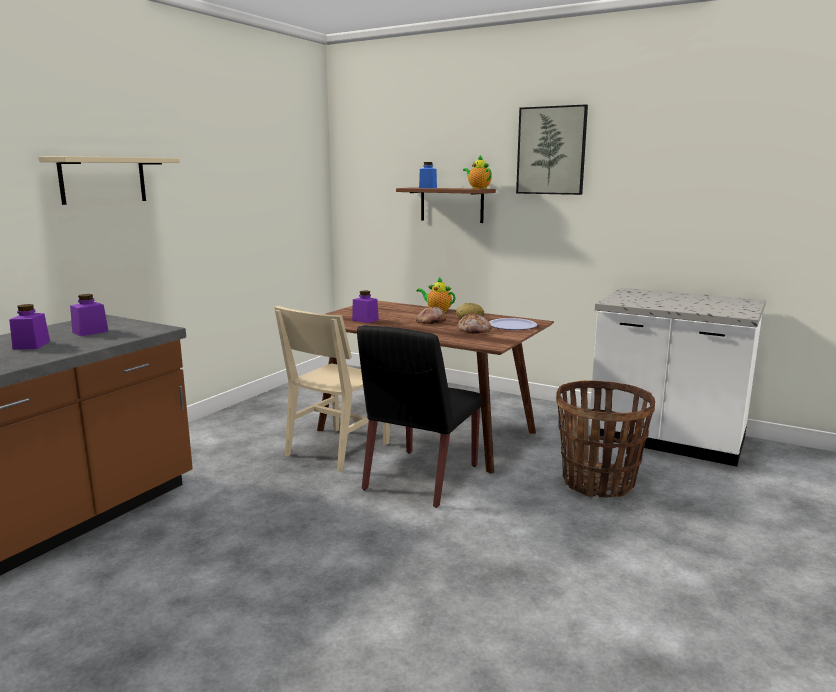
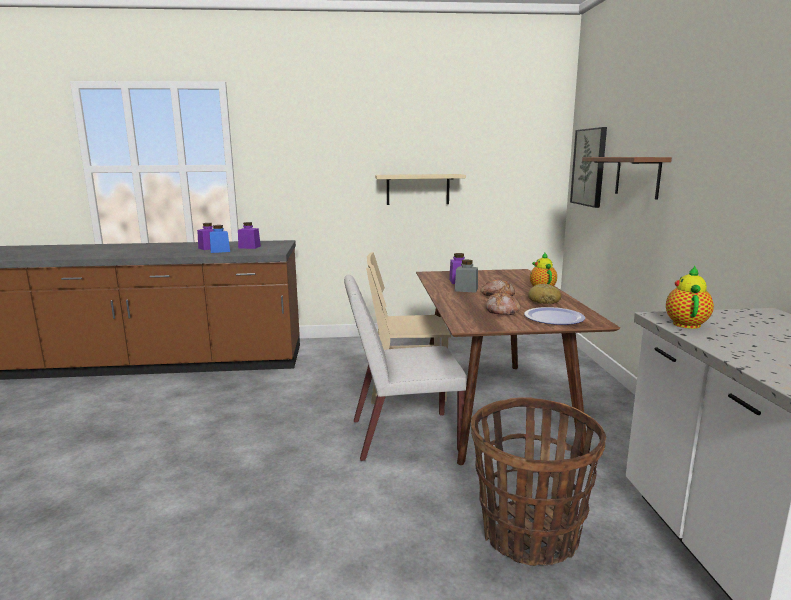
camera: 55 degrees right, 0 degrees up
beige shelf [39,156,180,205] -> beige shelf moved to [375,174,466,205]
black chair [357,325,482,508] -> white chair [344,275,467,461]
blue jar [419,162,437,188] -> blue jar moved to [210,225,230,253]
teapot [463,155,492,189] -> teapot moved to [666,266,714,329]
picture [516,104,588,195] -> picture moved to [570,127,607,208]
none -> grey jar [455,260,478,293]

